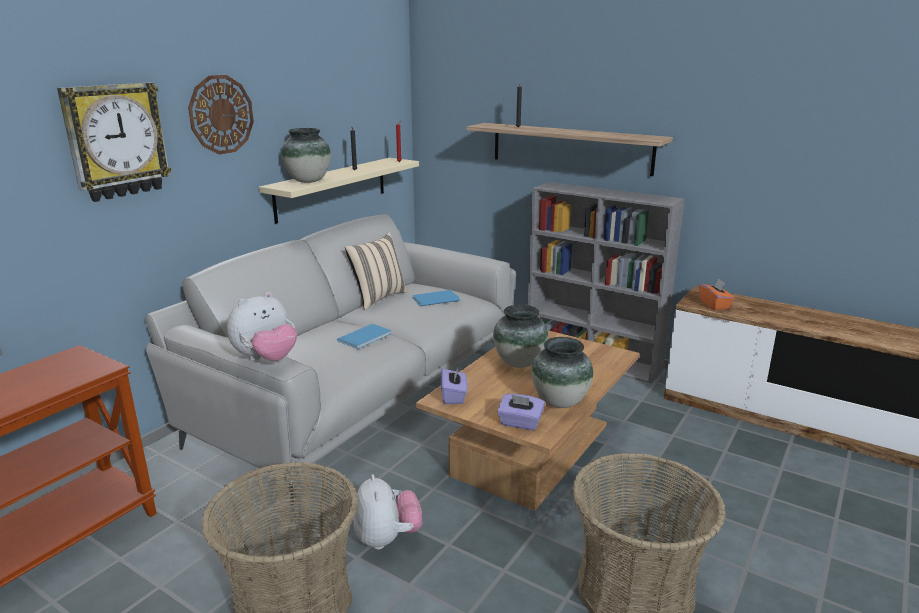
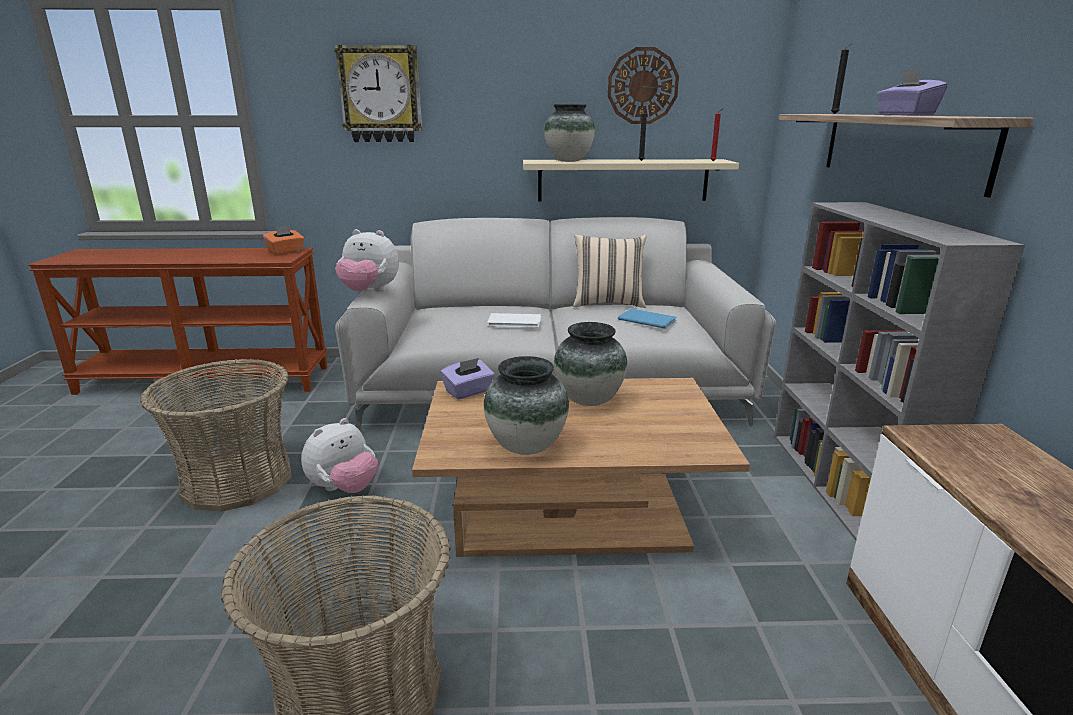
camera: 55 degrees right, 0 degrees up
wall clock [188,75,254,155] -> wall clock moved to [608,47,679,124]
blue book [337,324,392,349] -> white book [487,313,541,328]
purple tissue box [497,394,545,430] -> purple tissue box moved to [877,69,948,116]
orange tissue box [699,278,734,310] -> orange tissue box moved to [263,225,304,255]

